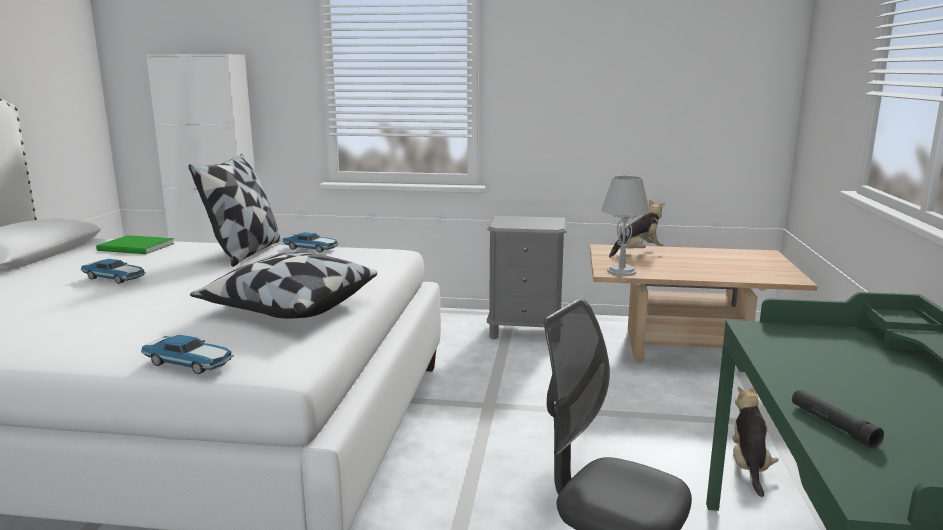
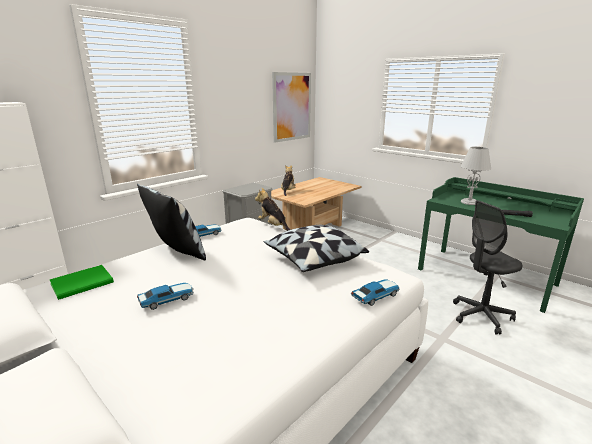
camera: 55 degrees left, 5 degrees up
grey table lamp [601,176,650,276] -> grey table lamp moved to [461,147,491,205]
plush toy [732,385,779,497] -> plush toy moved to [255,188,291,231]
none -> picture [272,72,311,143]

